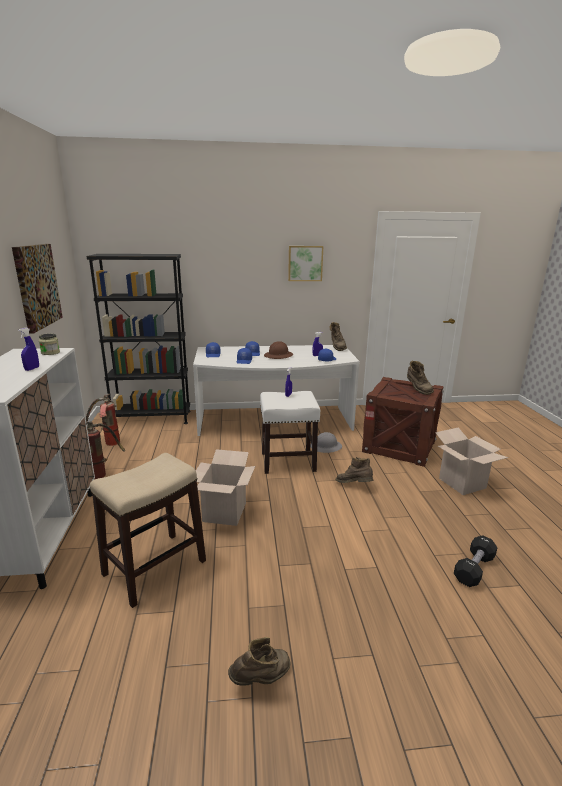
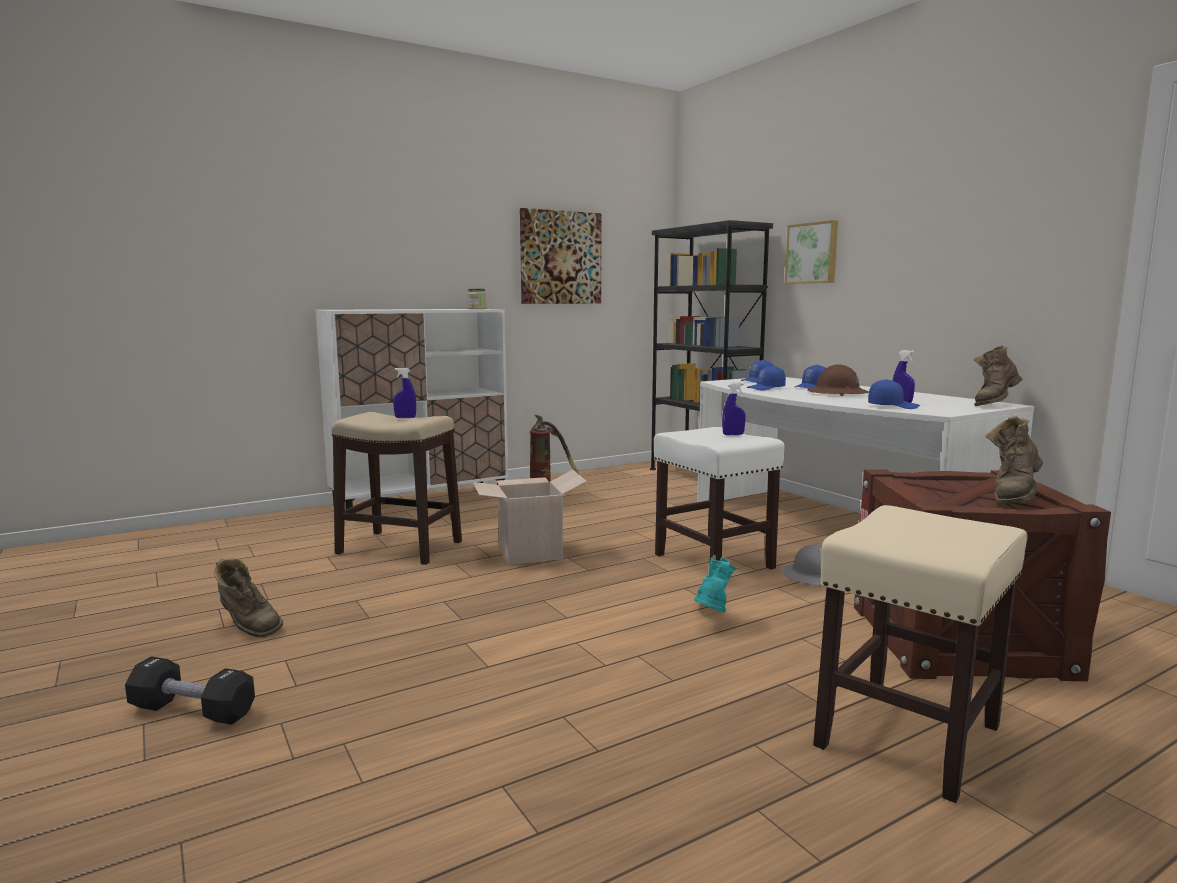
camera: 65 degrees right, 10 degrees down
blue spray bottle [18,327,39,371] -> blue spray bottle moved to [393,368,416,418]
fire extinguisher [86,394,120,446] -> none
picture [288,246,323,281] -> picture moved to [785,220,838,284]
brown boot [336,457,374,483] -> turquoise boot [694,555,740,613]
cardboard box [435,427,508,495] -> beige stool [813,505,1027,803]
black dumbbell [454,535,497,587] -> black dumbbell moved to [125,656,255,725]

